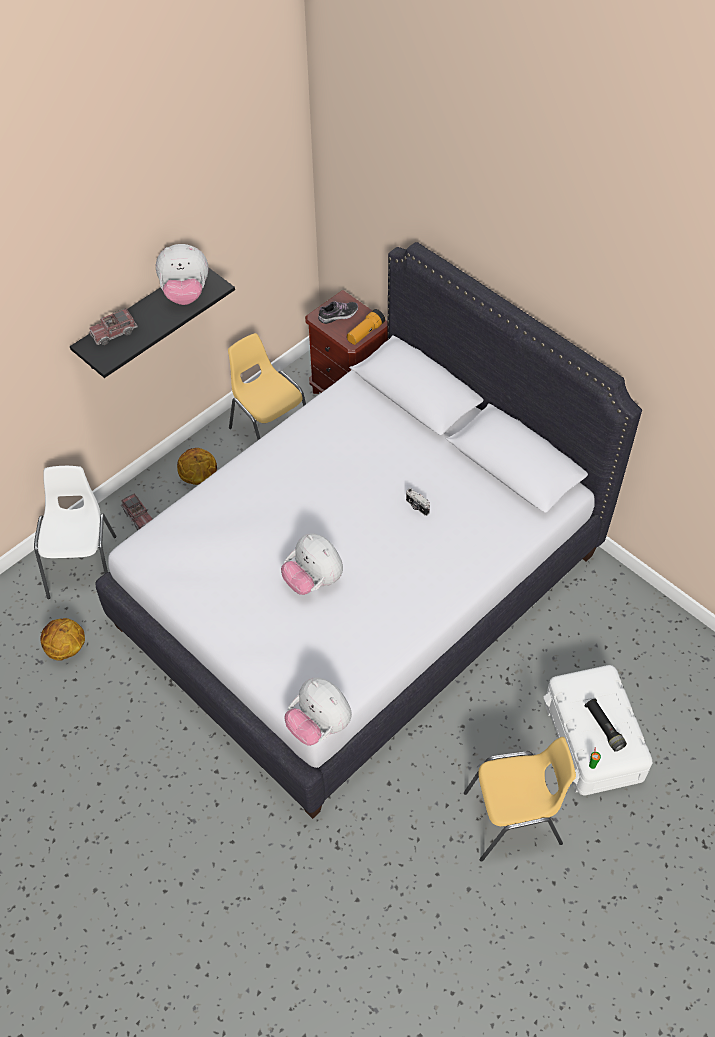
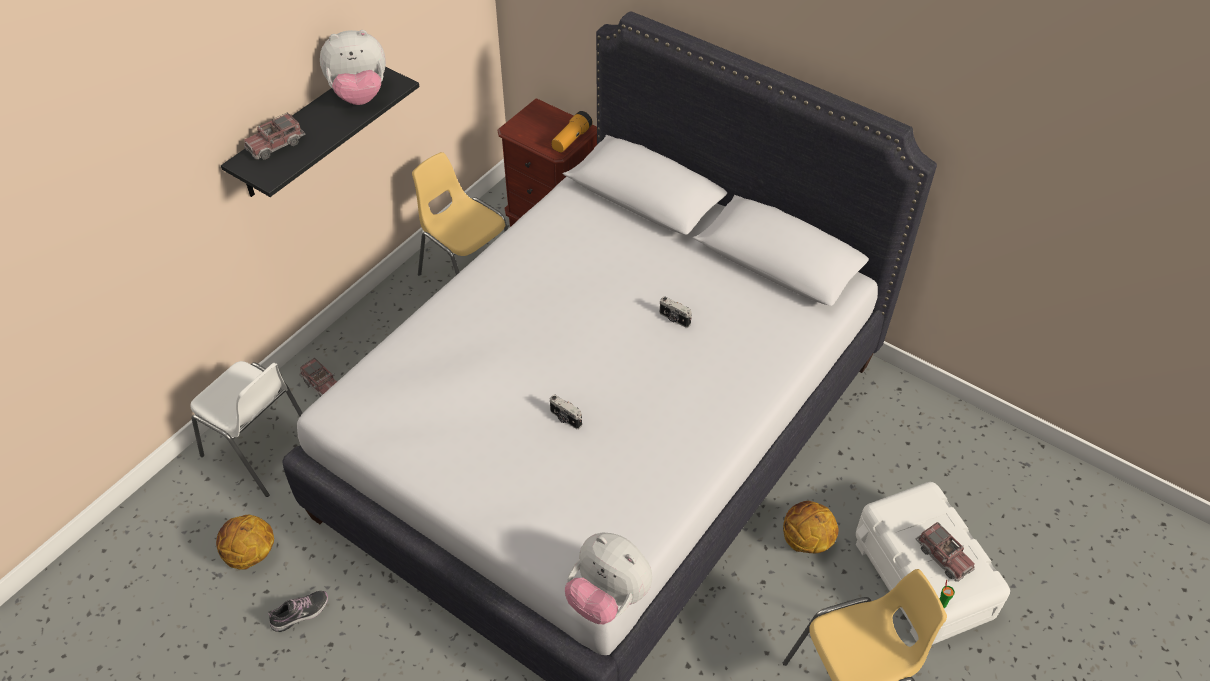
camera: 10 degrees left, 5 degrees down
white chair [34,466,116,599] -> white chair turned 135 degrees clockwise [190,361,302,497]
basketball [177,448,217,485] -> basketball moved to [783,501,839,553]
plush toy [281,533,343,595] -> camera [550,394,582,429]
shoe [318,301,358,324] -> shoe moved to [268,591,328,632]
black flashlight [585,699,627,752] -> toy truck [916,522,975,582]

